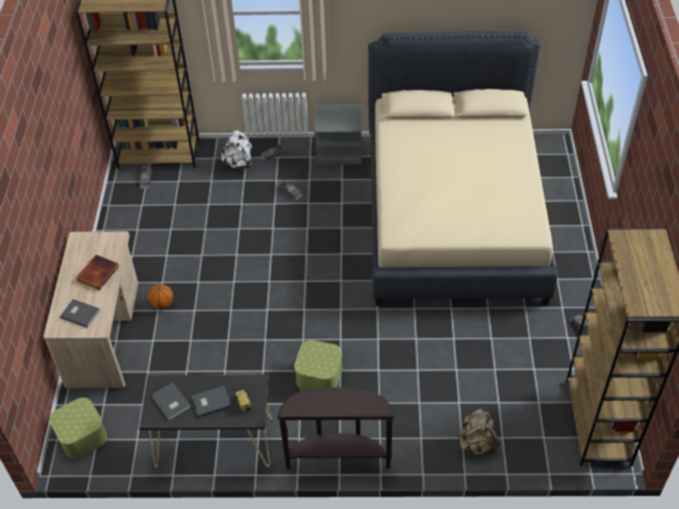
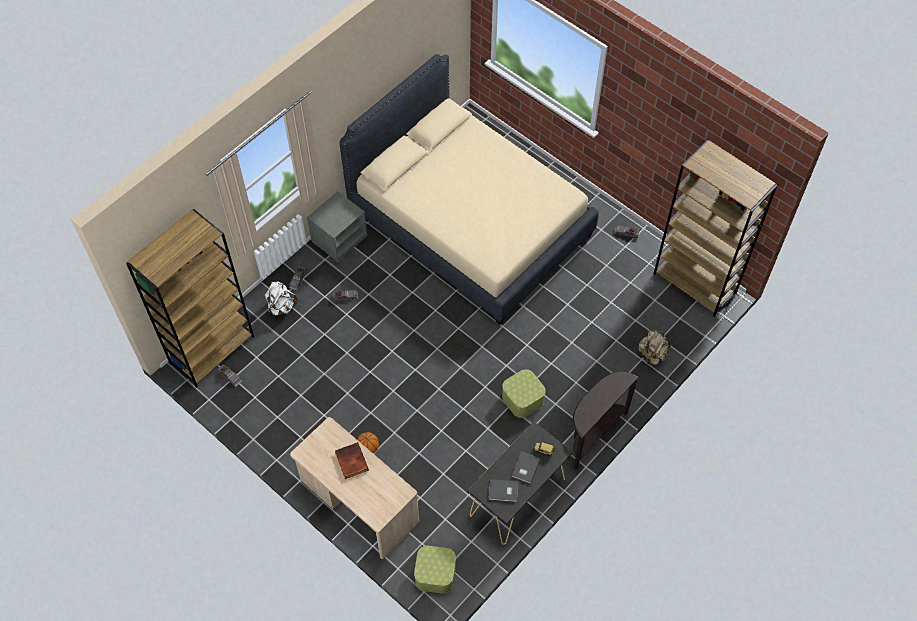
camera: 50 degrees left, 10 degrees up
grey book [60,299,100,328] -> none

